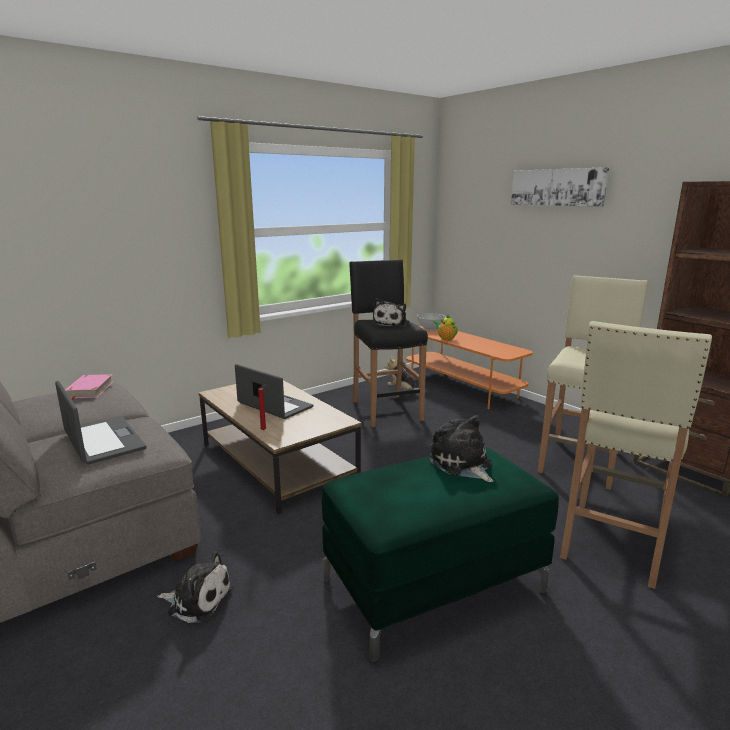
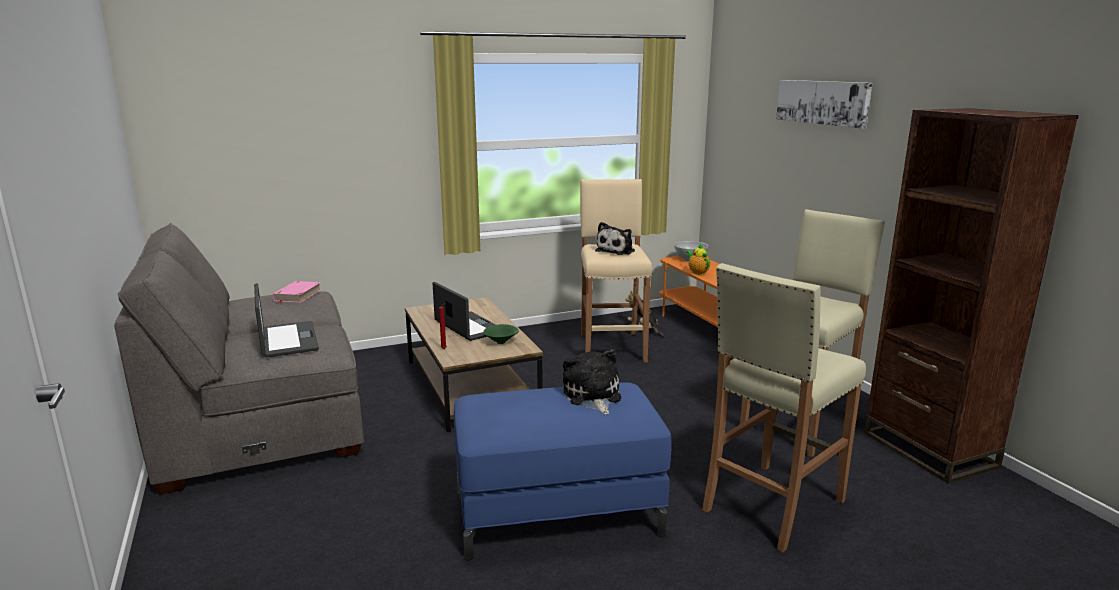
camera: 15 degrees right, 0 degrees up
plush toy [157,551,233,623] -> none
green ottoman [322,446,559,662] -> blue ottoman [454,382,671,560]
black stool [349,259,428,427] -> beige stool [580,179,652,362]
none -> green bowl [483,324,519,344]

